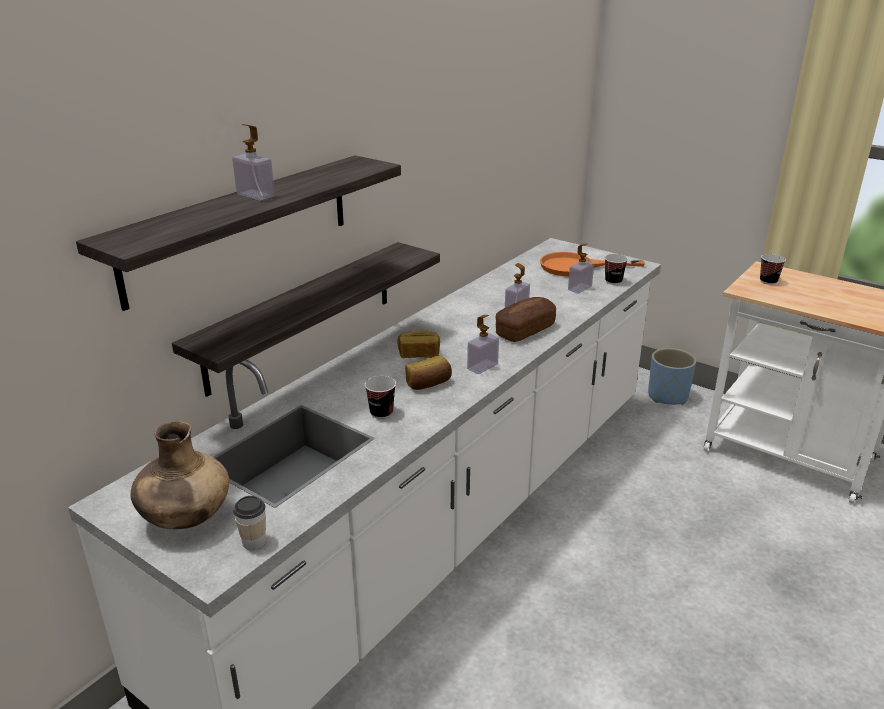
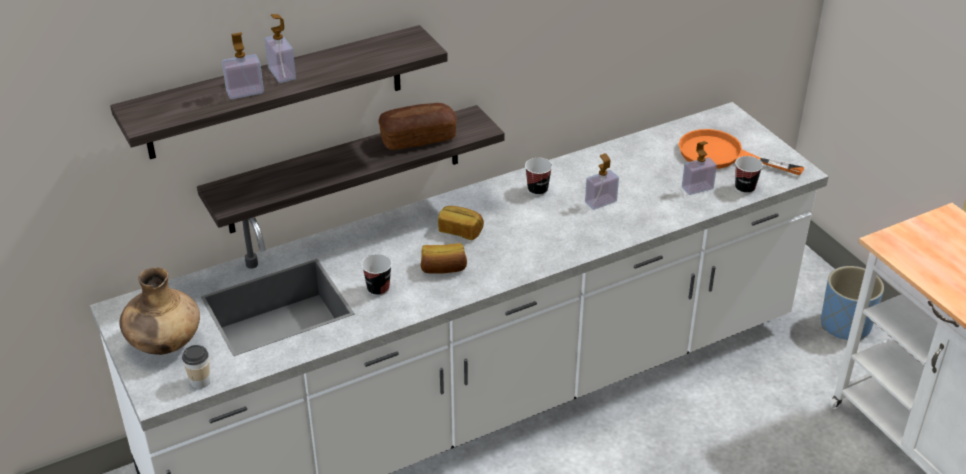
camera: 25 degrees right, 10 degrees up
soap dispenser [467,315,499,374] -> soap dispenser moved to [222,32,264,99]
bread [495,297,556,342] -> bread moved to [379,103,457,150]
cup [760,254,786,285] -> cup moved to [525,158,552,196]

